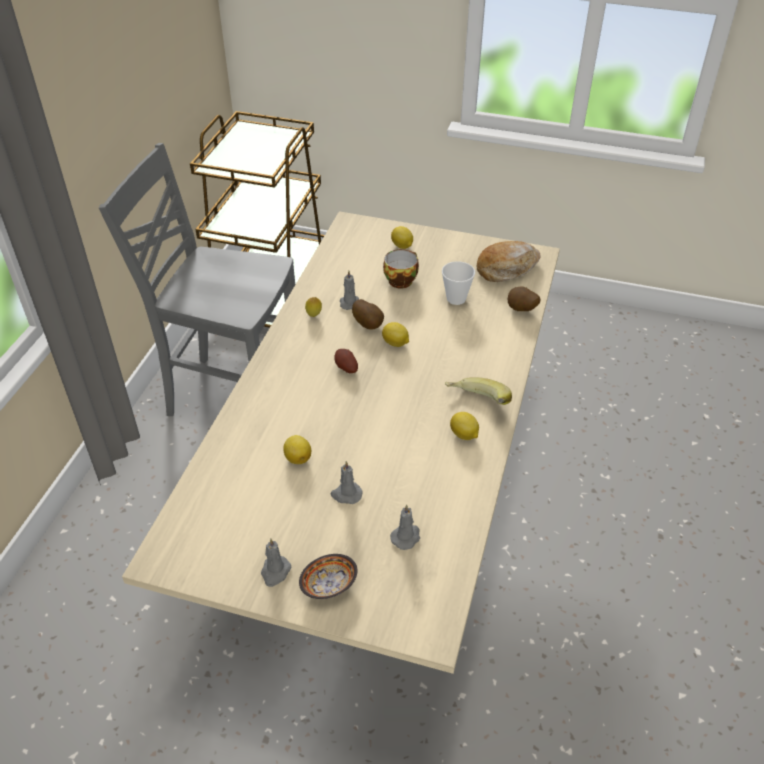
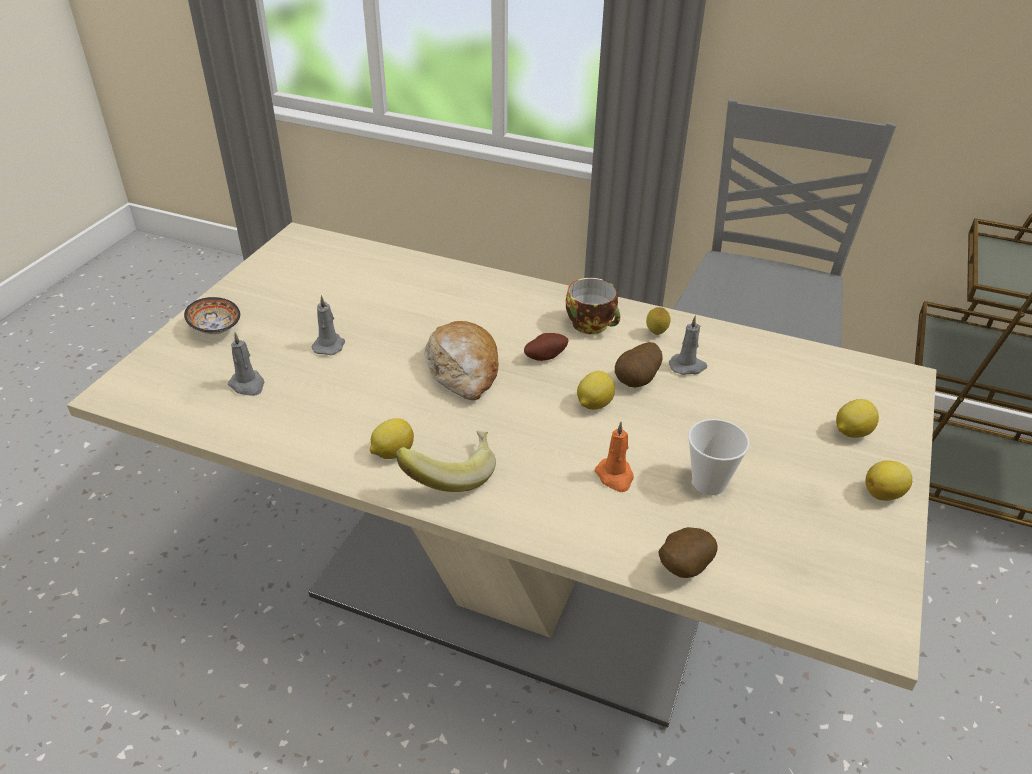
camera: 95 degrees right, 5 degrees down
grey candle [261,539,291,587] -> none
lemon [283,435,311,464] -> lemon moved to [865,460,912,501]
cup [383,249,419,289] -> cup moved to [566,278,620,334]
bread [477,241,541,282] -> bread moved to [425,321,499,400]
none -> orange candle [595,422,634,492]

